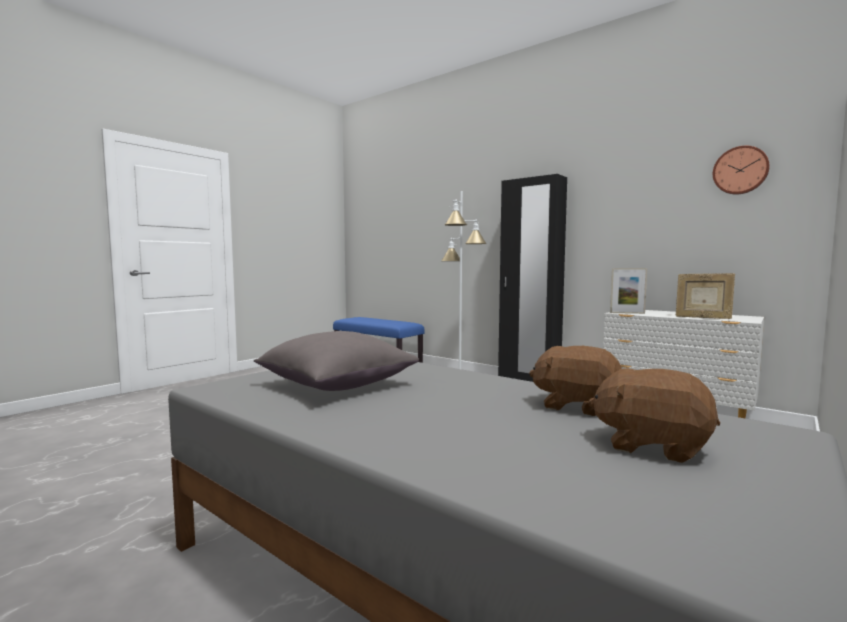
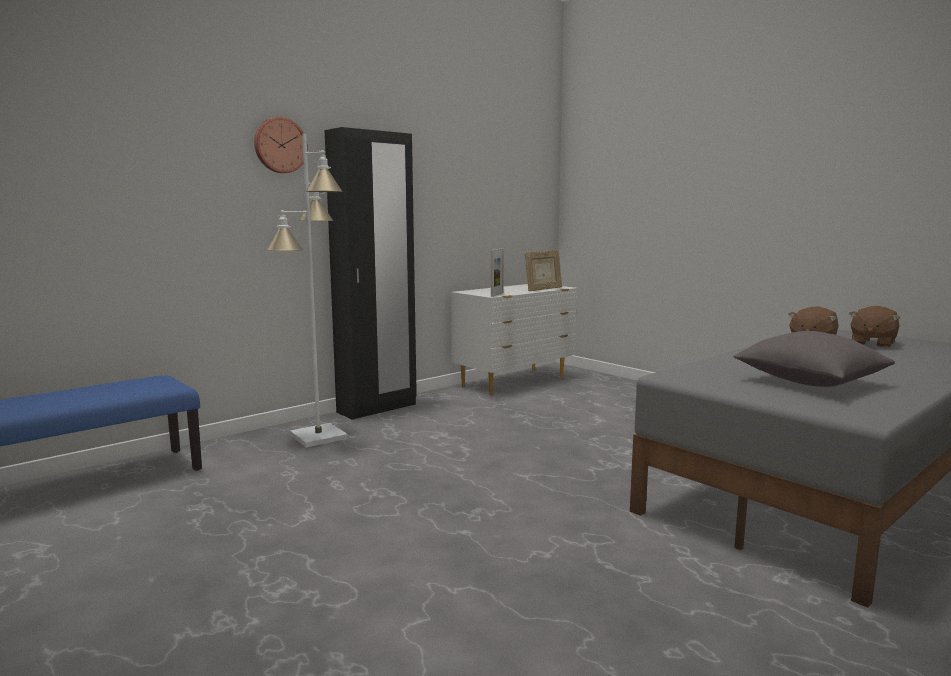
camera: 80 degrees left, 5 degrees up
wall clock [713,146,770,195] -> wall clock moved to [254,117,308,173]

